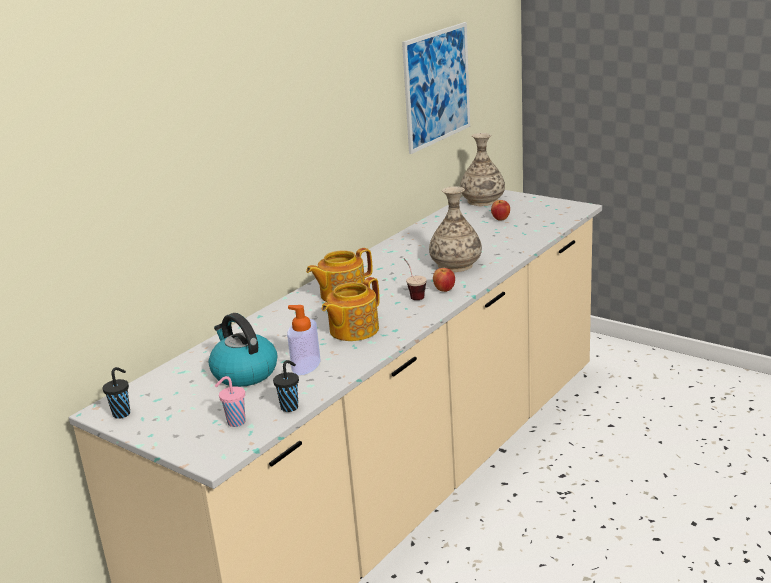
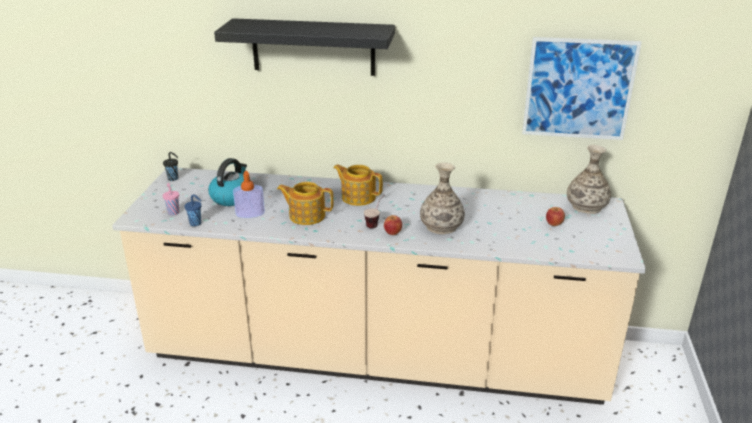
camera: 60 degrees right, 5 degrees up
black cup [273,360,299,412] -> blue cup [185,194,202,226]
none -> black shelf [214,18,395,76]

